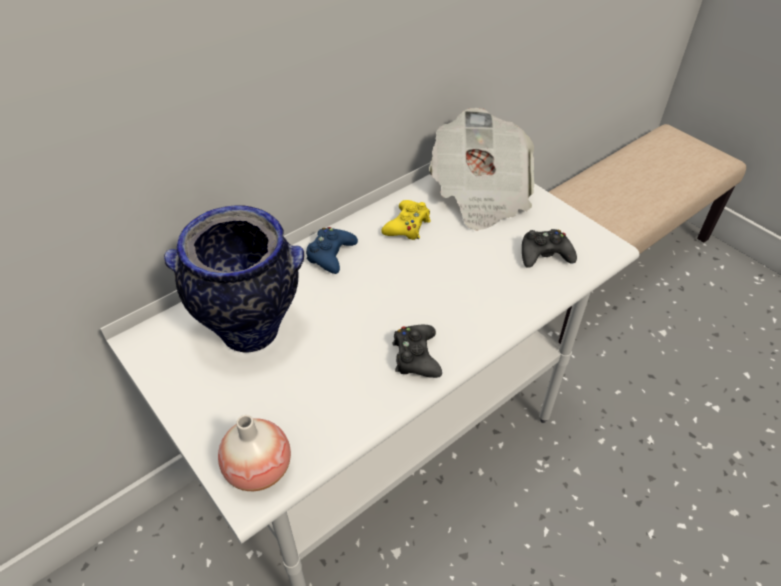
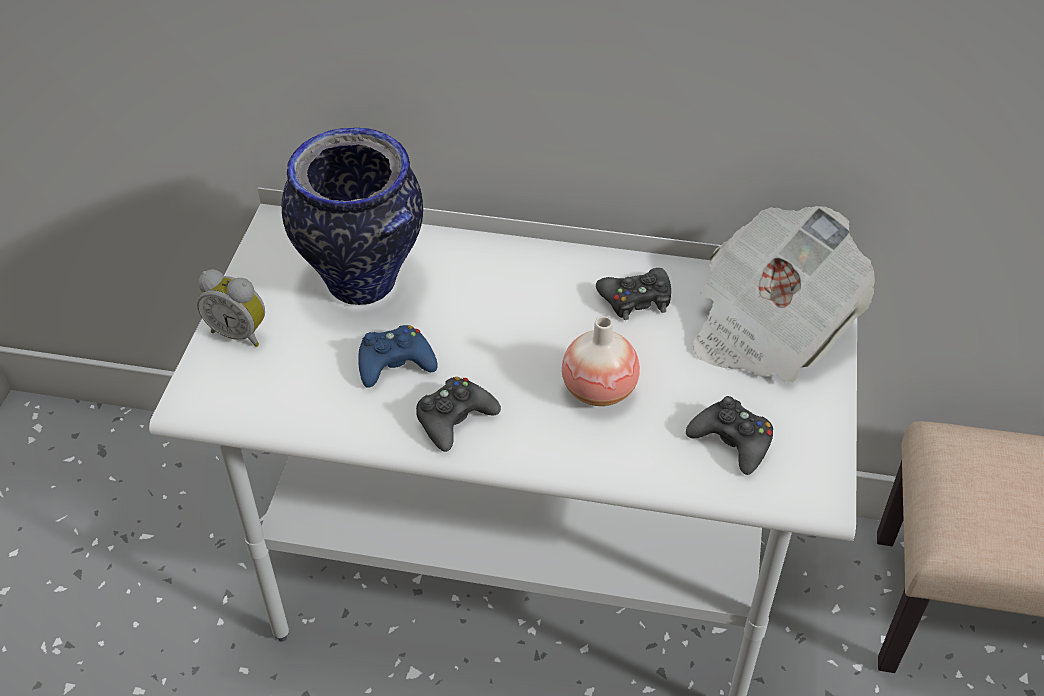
camera: 50 degrees right, 0 degrees up
vase [218,415,291,491] -> vase moved to [562,316,640,406]
blue game controller [306,227,358,274] -> blue game controller moved to [358,325,438,388]
yellow game controller [381,200,431,240] -> black game controller [596,268,671,320]
none -> alarm clock [197,269,265,347]

